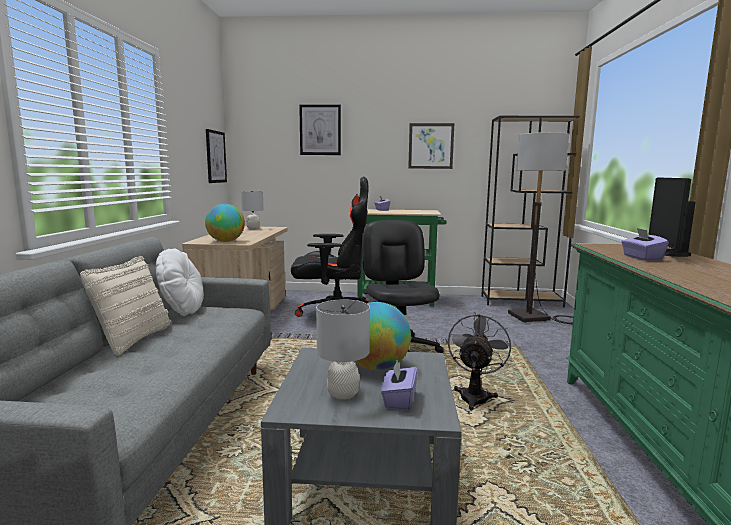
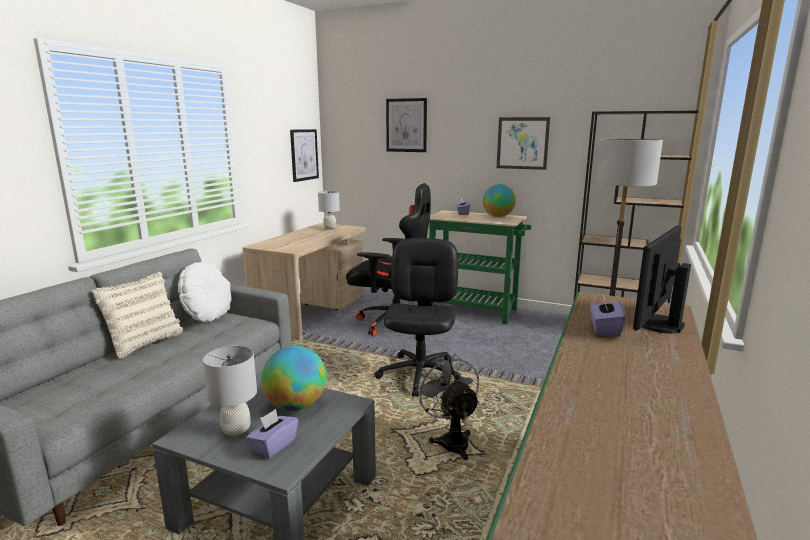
camera: 20 degrees right, 5 degrees up
globe [205,204,245,242] -> globe moved to [483,184,516,217]
grey fan [448,312,511,410] -> grey fan turned 60 degrees counterclockwise [415,354,479,460]

